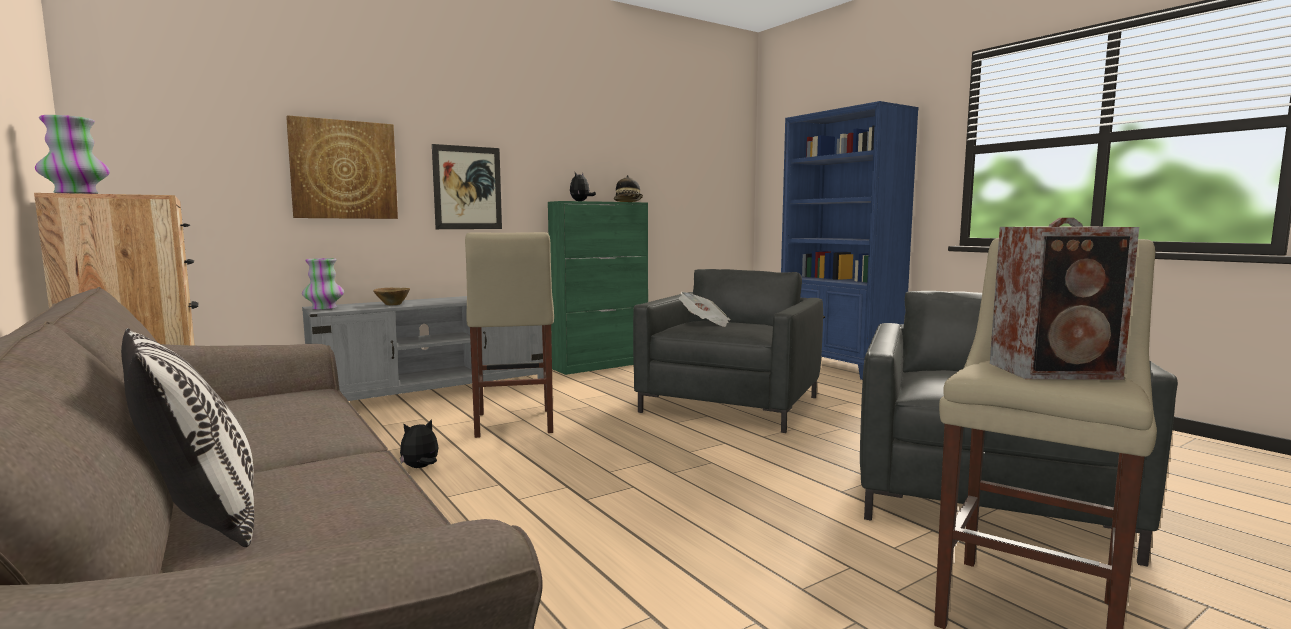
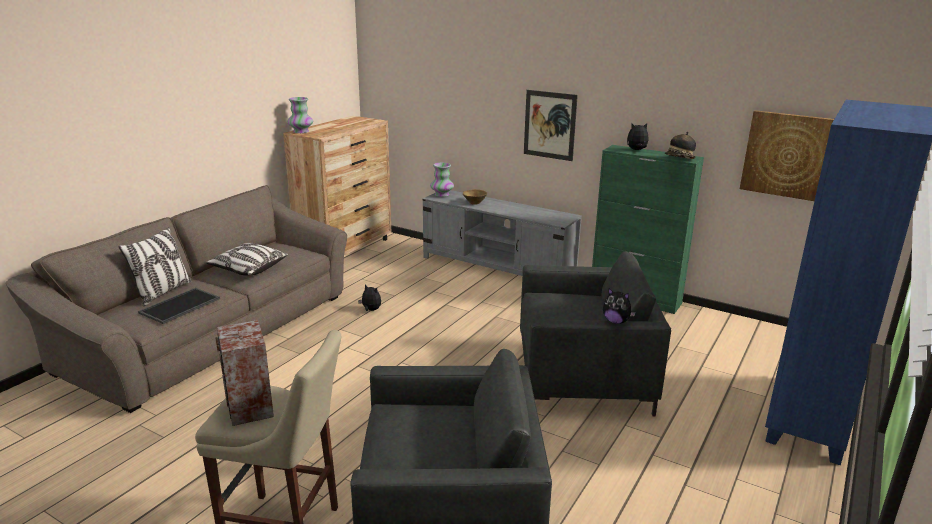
camera: 65 degrees right, 15 degrees up
picture [286,115,398,219] -> picture moved to [740,110,834,201]
beige stool [465,232,554,438] -> none
newspaper [679,292,730,327] -> none
none -> tray [138,288,220,324]
none -> pillow [206,243,288,276]
none -> plush toy [603,288,636,324]

